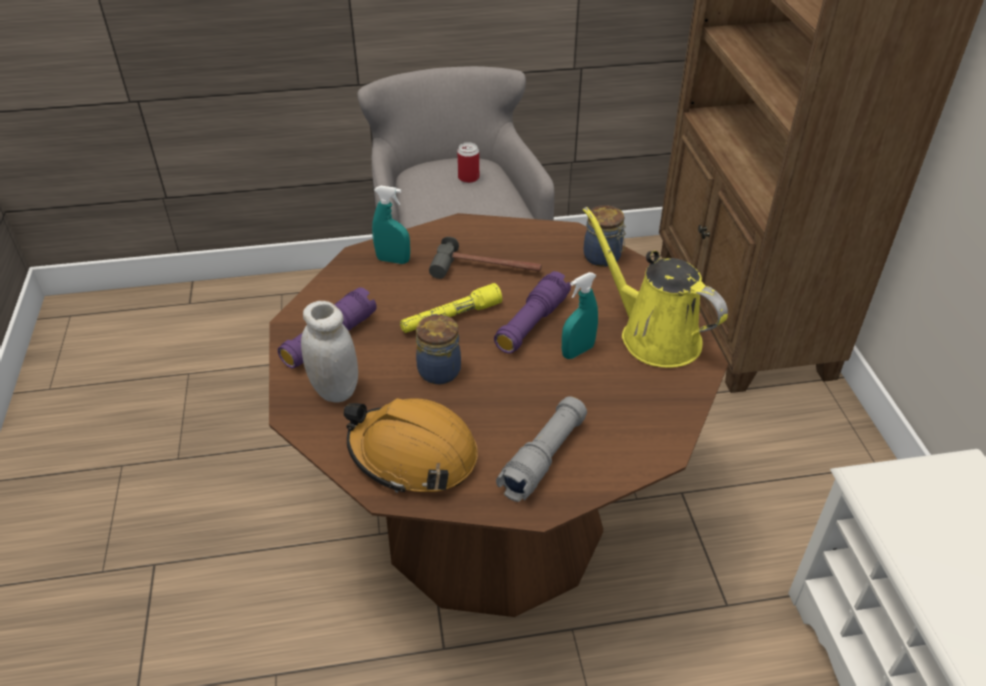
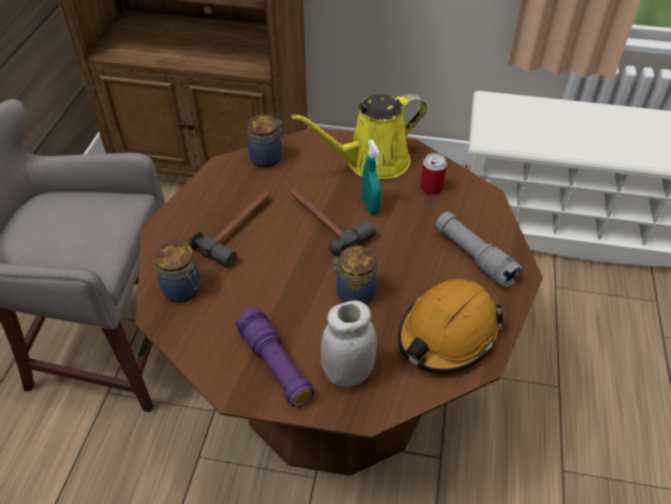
camera: 70 degrees left, 5 degrees up
turquoise spray bottle [372,186,410,264] -> jar [154,241,201,303]
yellow flashlight [400,283,502,333] -> none
can [457,142,479,183] -> can moved to [420,153,447,195]
purple flashlight [494,271,571,353] -> hammer [290,188,376,256]

